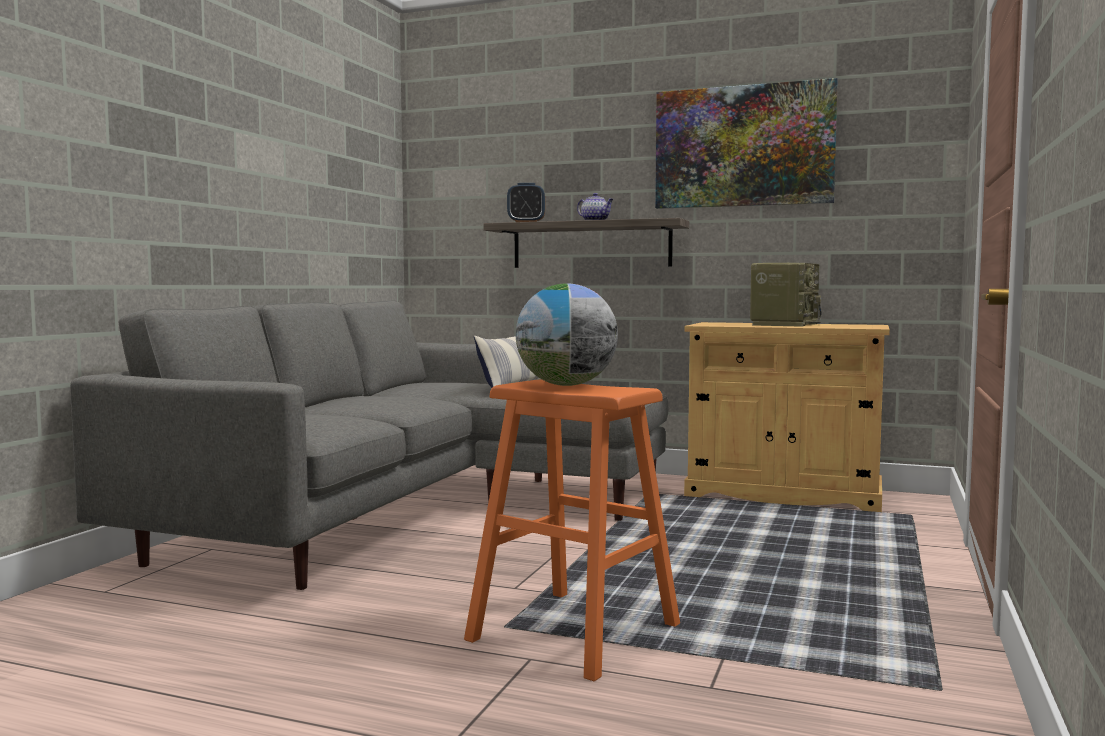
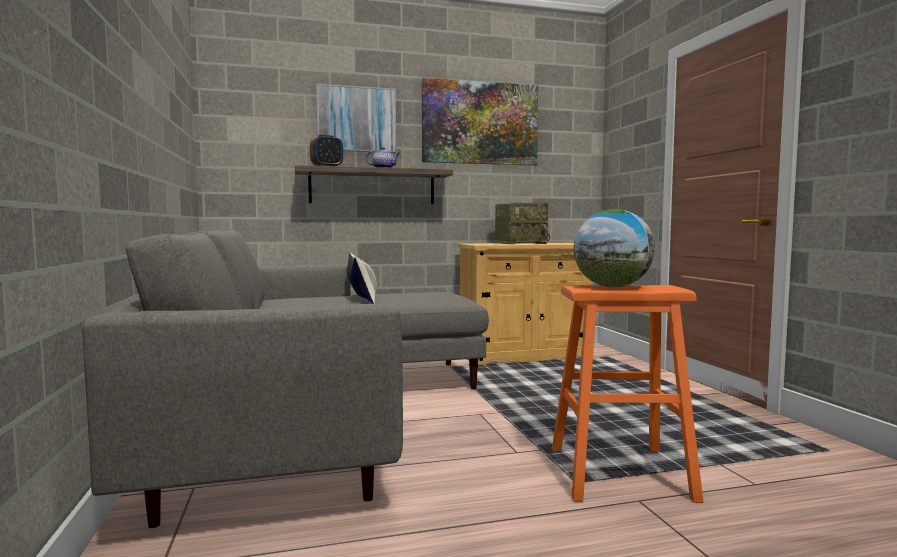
camera: 35 degrees left, 0 degrees up
radio [750,263,822,327] -> radio turned 75 degrees clockwise [495,202,550,244]
none -> picture [316,84,396,153]

